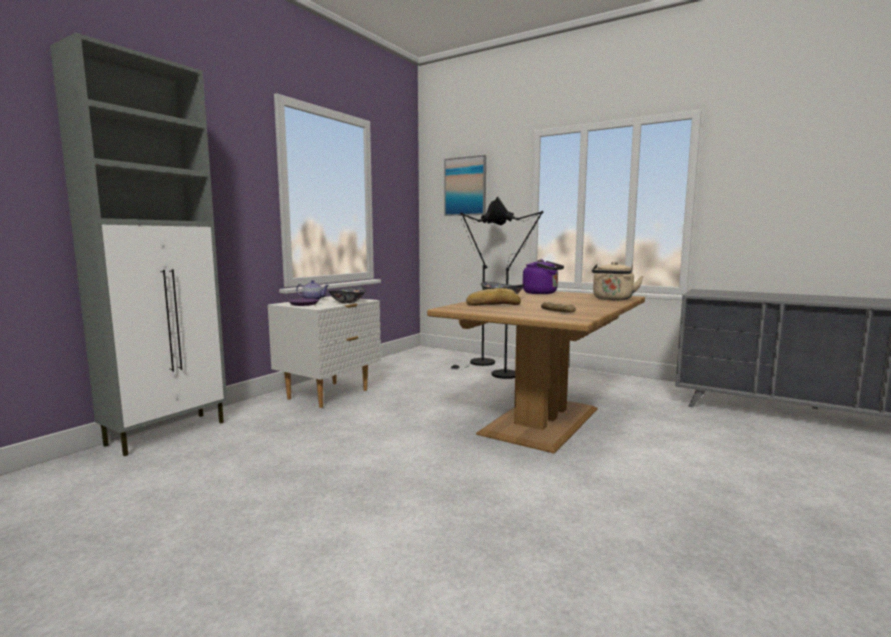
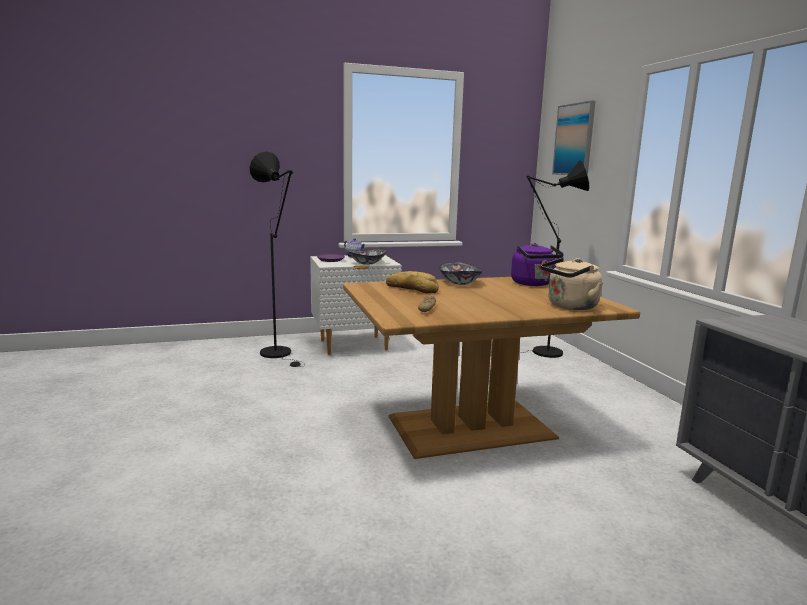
camera: 40 degrees right, 5 degrees up
grey cabinet [50,33,227,456] -> none
black floor lamp [488,197,543,379] -> black floor lamp moved to [250,152,304,367]

